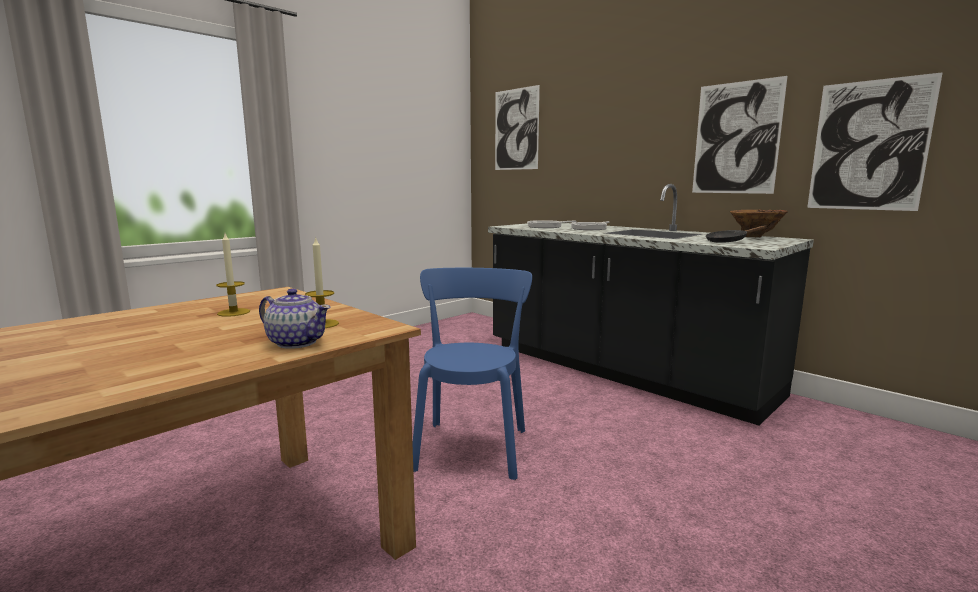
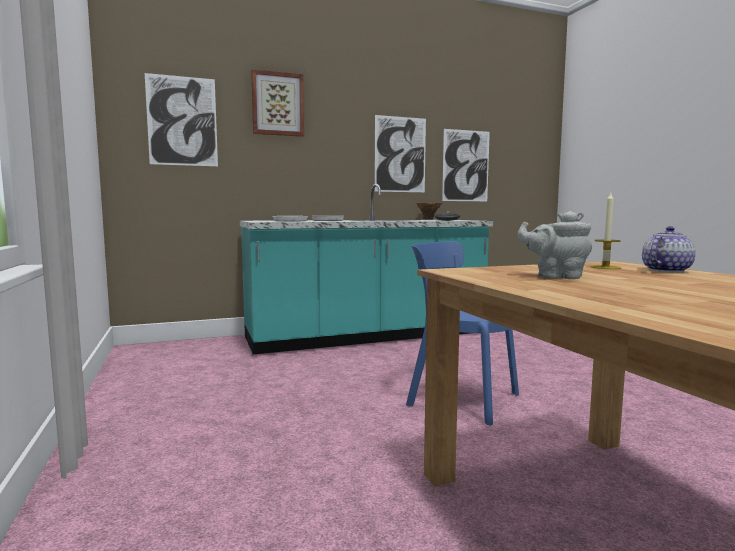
camera: 65 degrees left, 5 degrees down
candle [216,233,250,317] -> grey teapot [518,211,592,279]
black counter [488,184,814,425] -> turquoise counter [240,184,493,354]
none -> picture [251,69,304,137]

